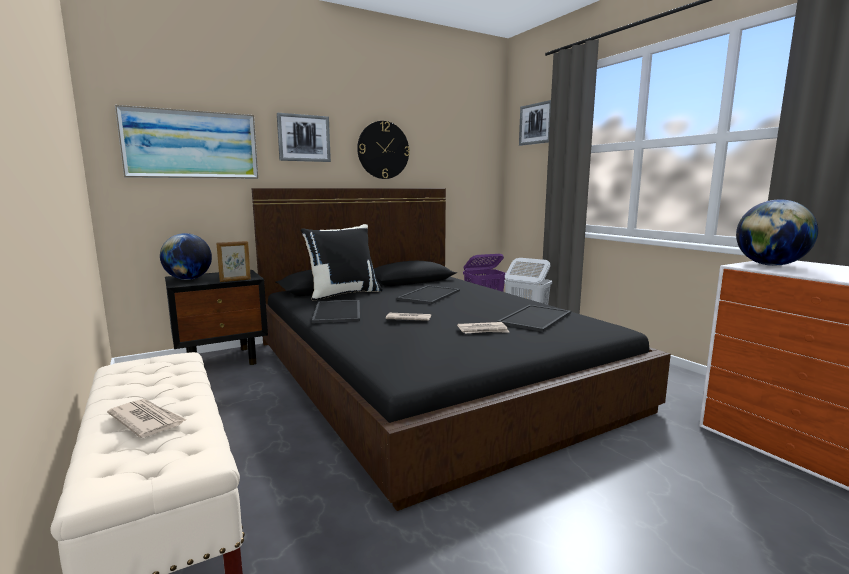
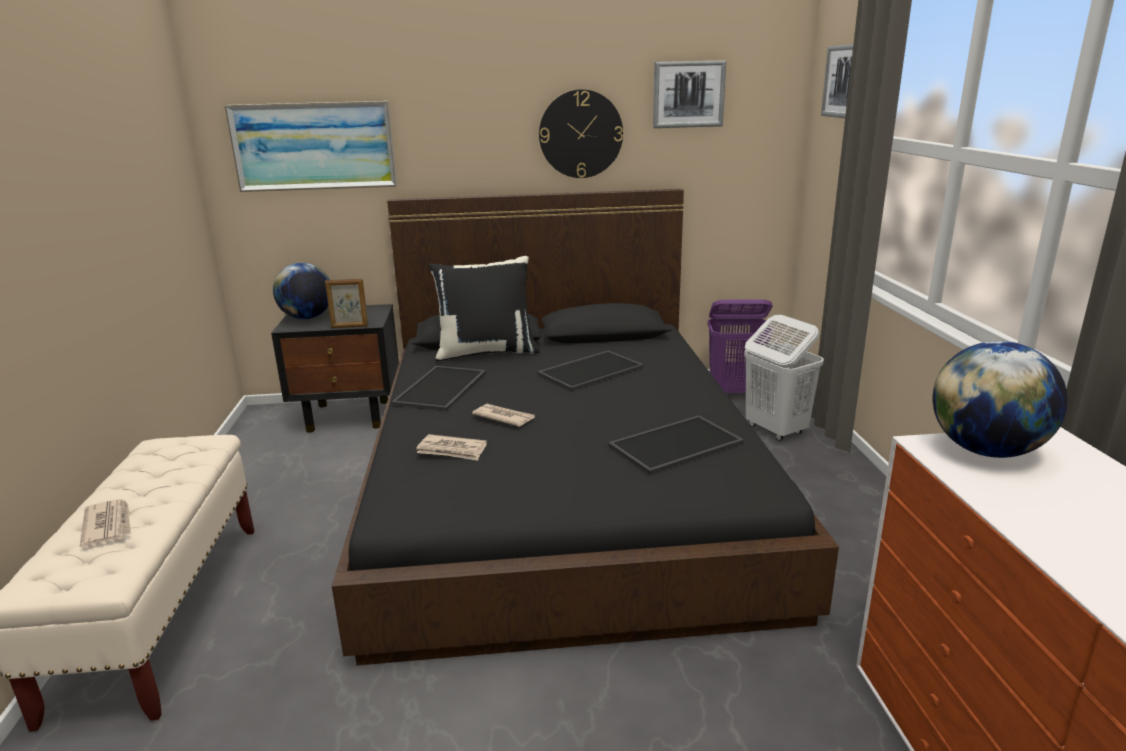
camera: 25 degrees right, 10 degrees up
picture [277,113,331,162] -> picture moved to [653,60,726,128]
newspaper [457,322,510,334] -> newspaper moved to [416,434,487,461]

